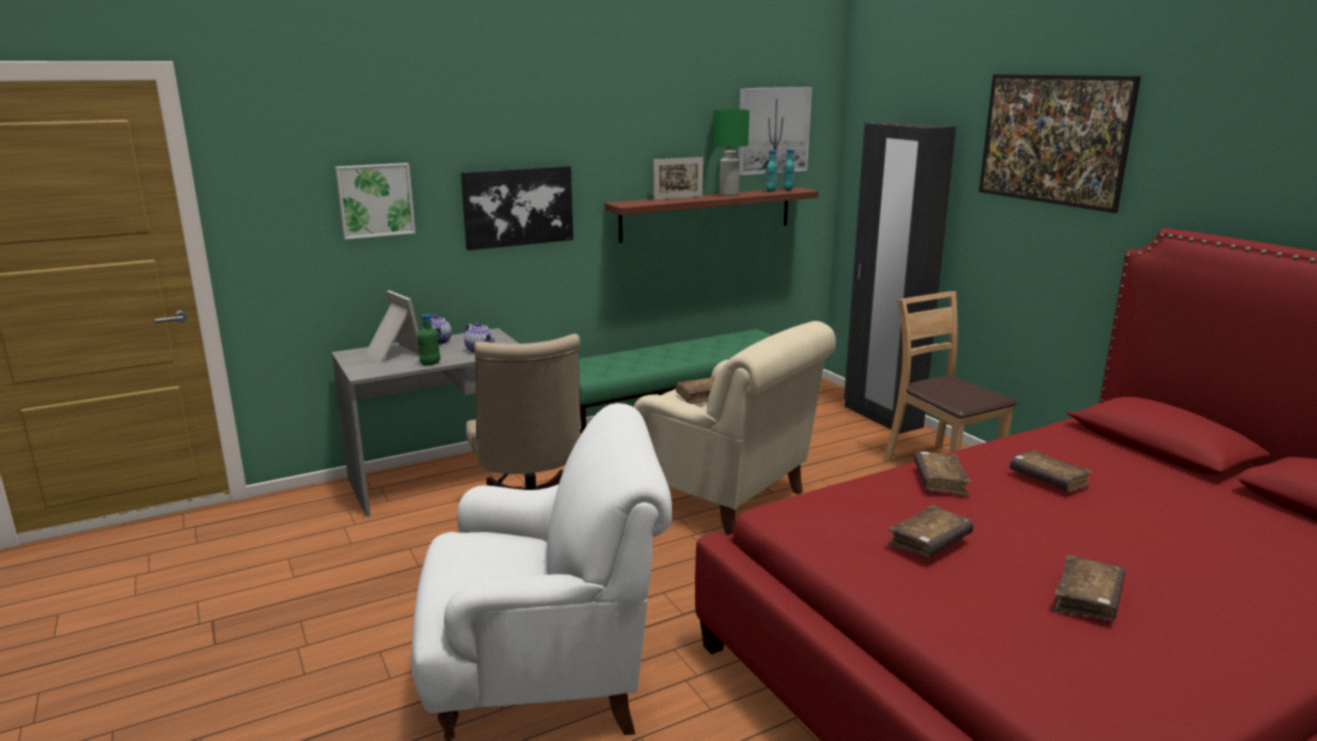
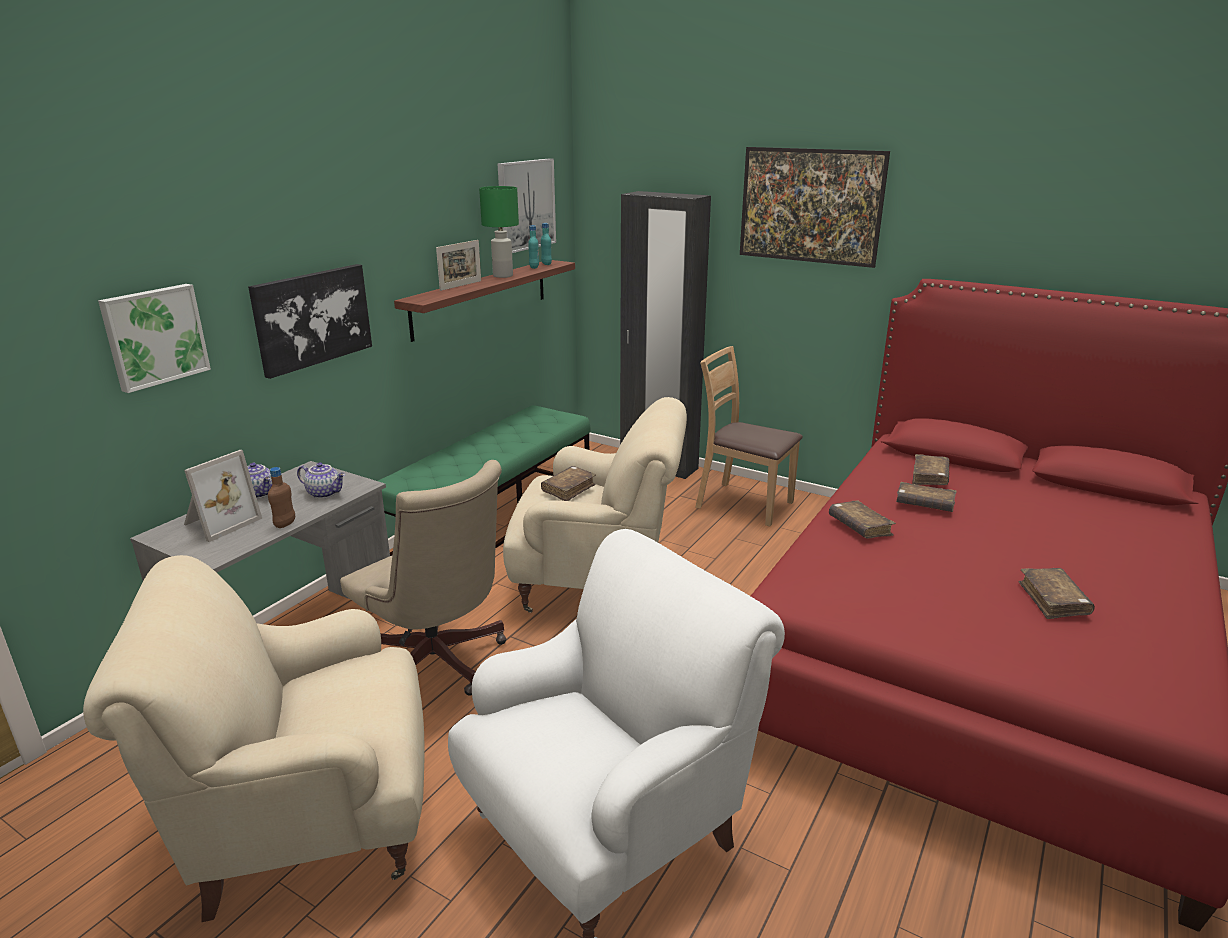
camera: 30 degrees left, 5 degrees up
picture frame [365,290,420,363] -> picture frame turned 105 degrees clockwise [184,450,262,542]
green bottle [418,314,440,366] -> brown bottle [268,467,295,528]
brown book [888,505,974,557] -> brown book moved to [912,454,950,485]
none -> beige armchair [83,555,424,922]

